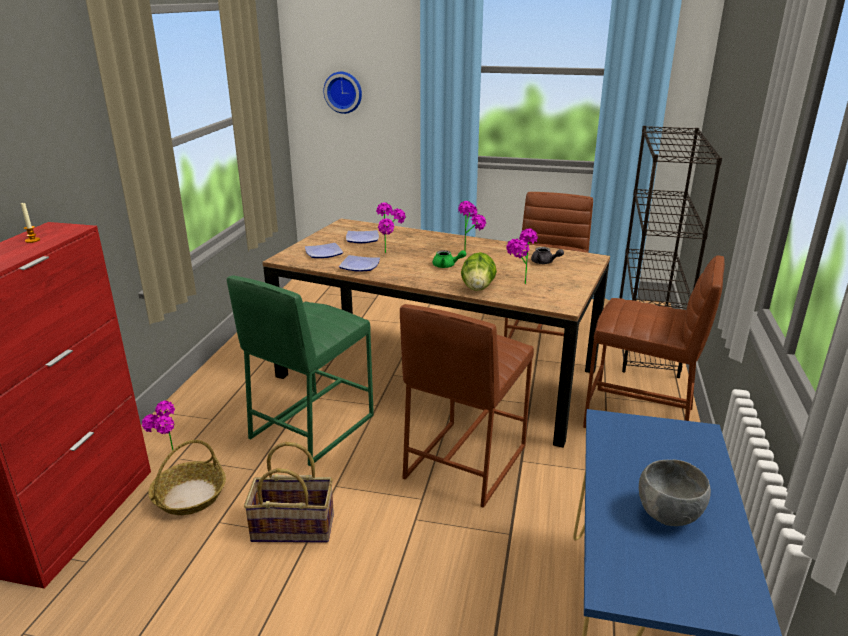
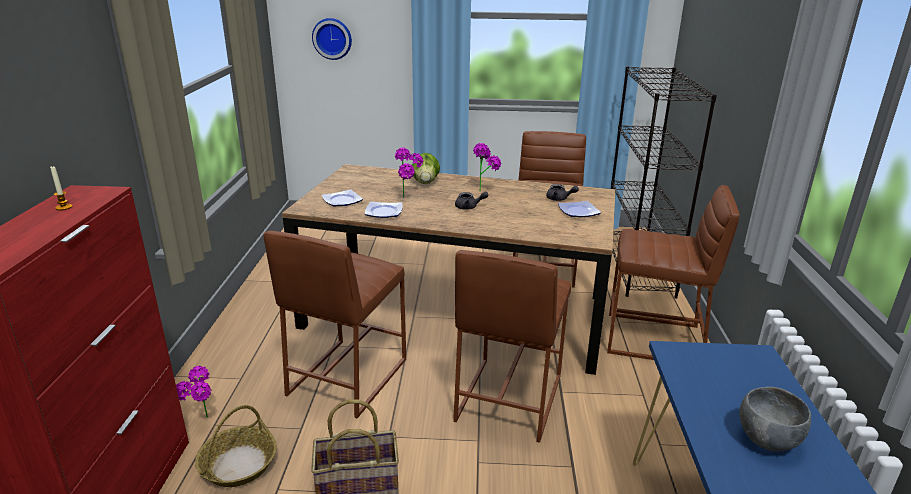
camera: 10 degrees left, 0 degrees up
green stool [227,276,374,466] -> brown stool [263,231,406,418]
plate [346,230,379,243] -> plate moved to [558,201,601,217]
green teapot [433,250,466,268] -> grey teapot [455,191,489,210]
lettuce [461,252,497,291] -> lettuce moved to [412,153,440,184]
potted plant [506,228,538,284] -> none

